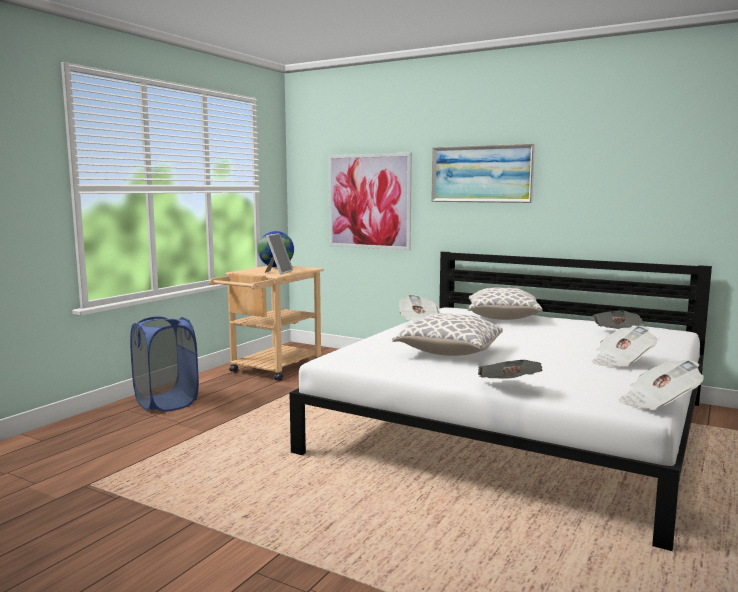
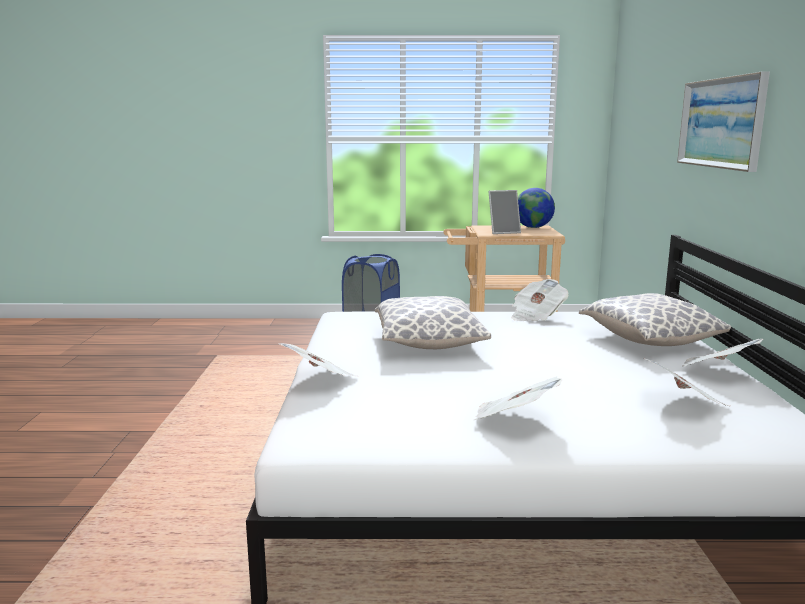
camera: 60 degrees right, 5 degrees up
picture [328,153,412,251] -> none
newspaper [619,360,704,410] -> newspaper moved to [682,339,763,367]

